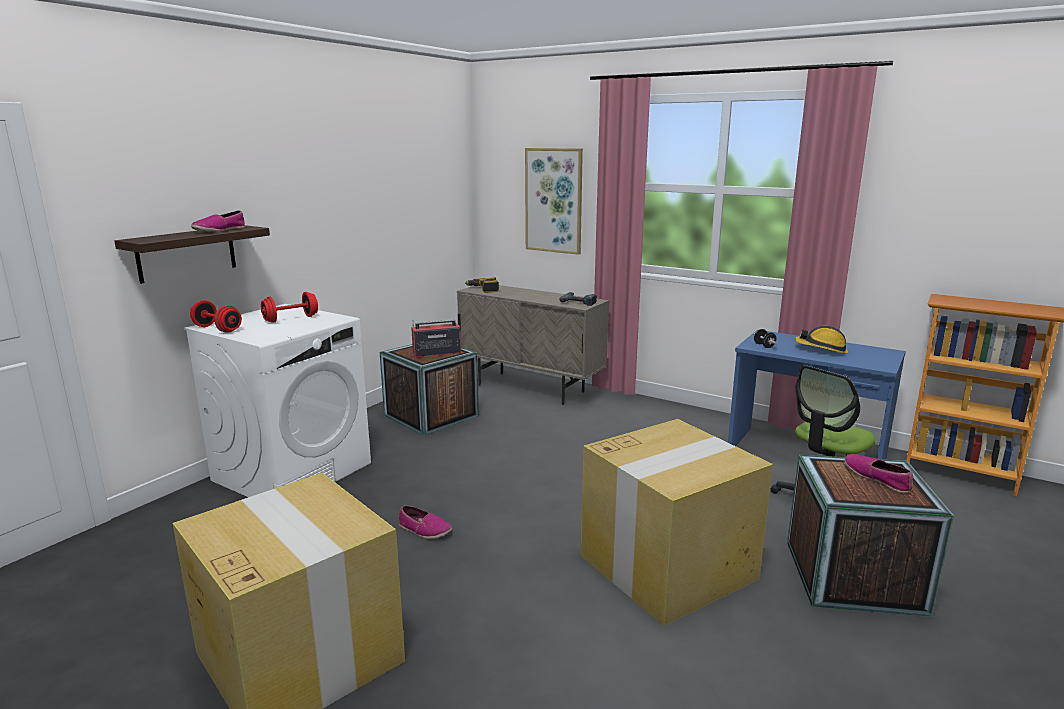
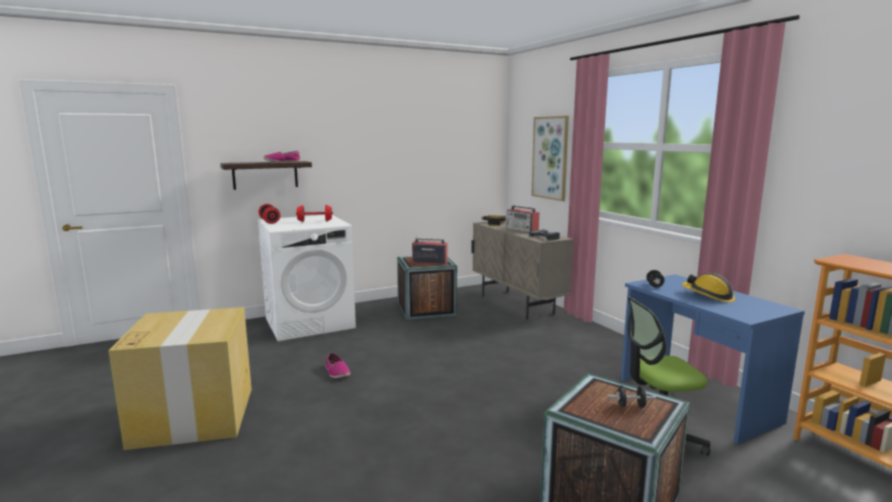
camera: 30 degrees right, 5 degrees down
cardboard box [581,419,773,626] -> none
shoe [844,454,913,493] -> black dumbbell [608,385,656,408]
none -> radio [506,205,539,233]

